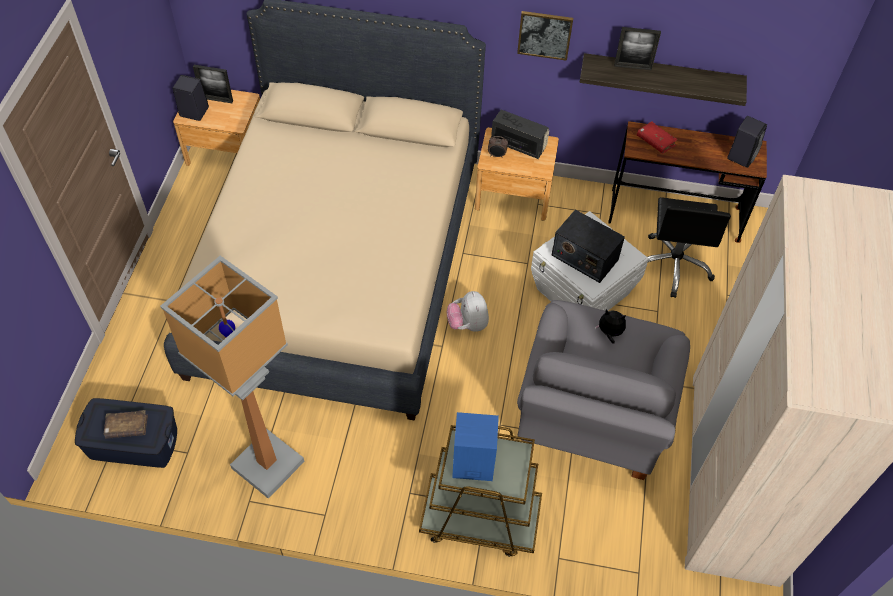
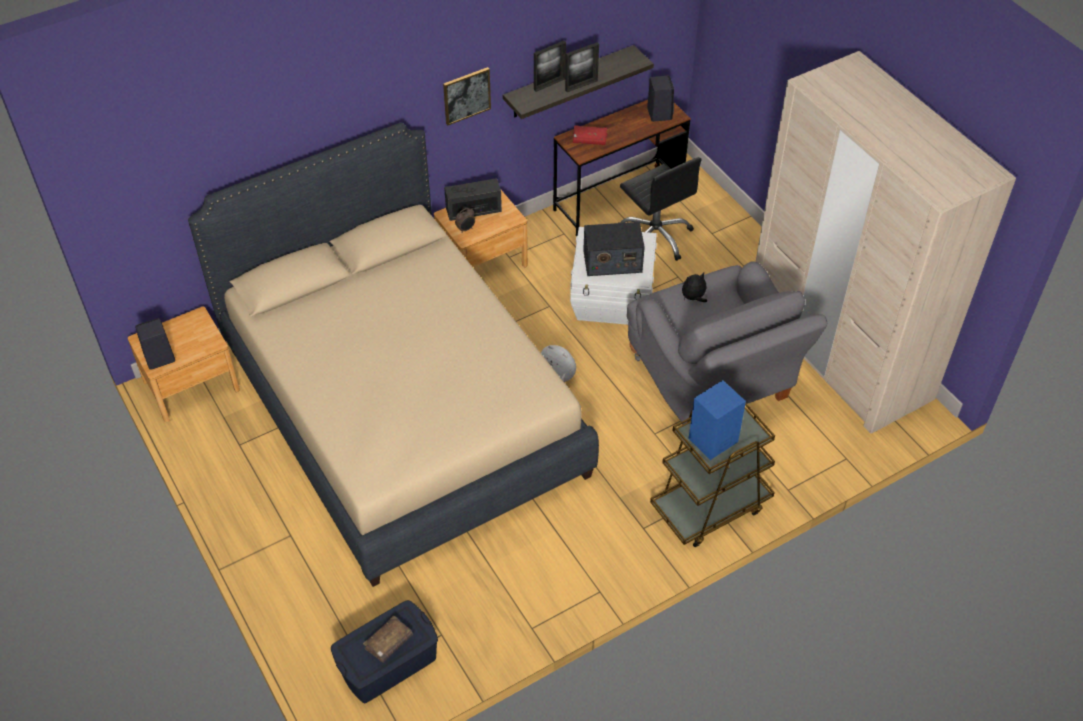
camera: 40 degrees left, 5 degrees down
floor lamp [160,256,305,499] -> none
picture frame [193,65,233,103] -> picture frame moved to [565,42,599,92]

